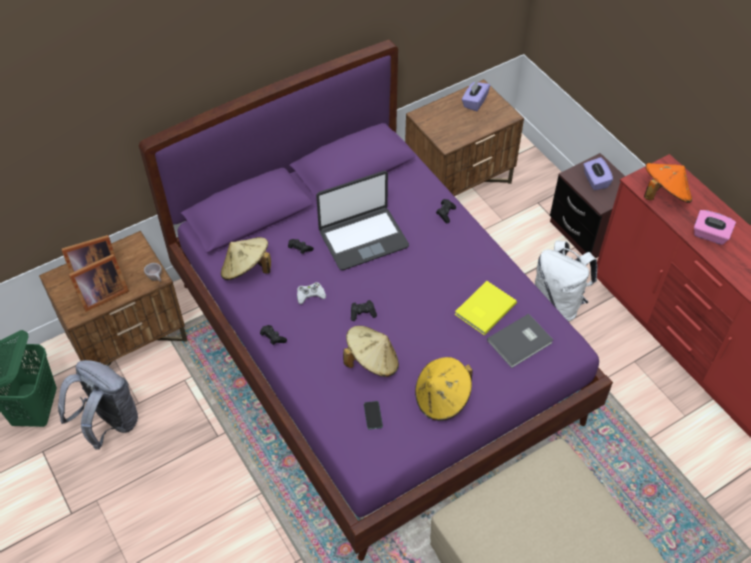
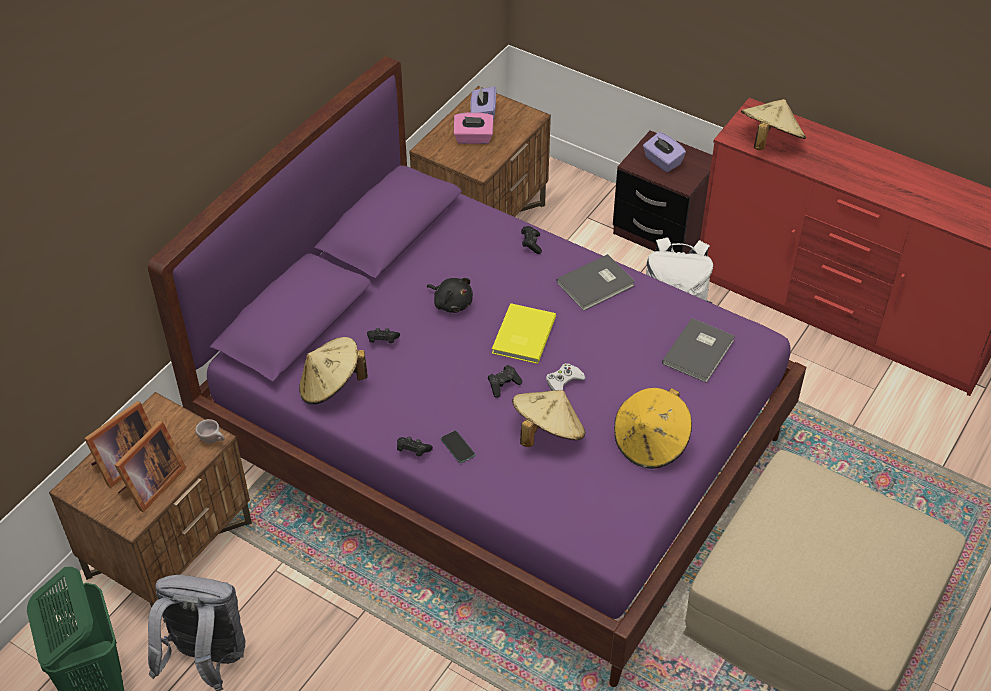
camera: 25 degrees left, 5 degrees down
white game controller [297,282,326,304] -> white game controller moved to [546,363,585,391]
laptop [316,171,409,270] -> black plush toy [427,278,473,313]
phone [364,401,383,430] -> phone moved to [441,431,475,463]
yellow book [455,281,517,336] -> yellow book moved to [492,303,556,364]
orange hat [644,163,692,203] -> beige hat [741,99,806,150]
pink tissue box [694,210,736,245] -> pink tissue box moved to [454,112,494,144]
none -> grey book [557,254,635,311]

